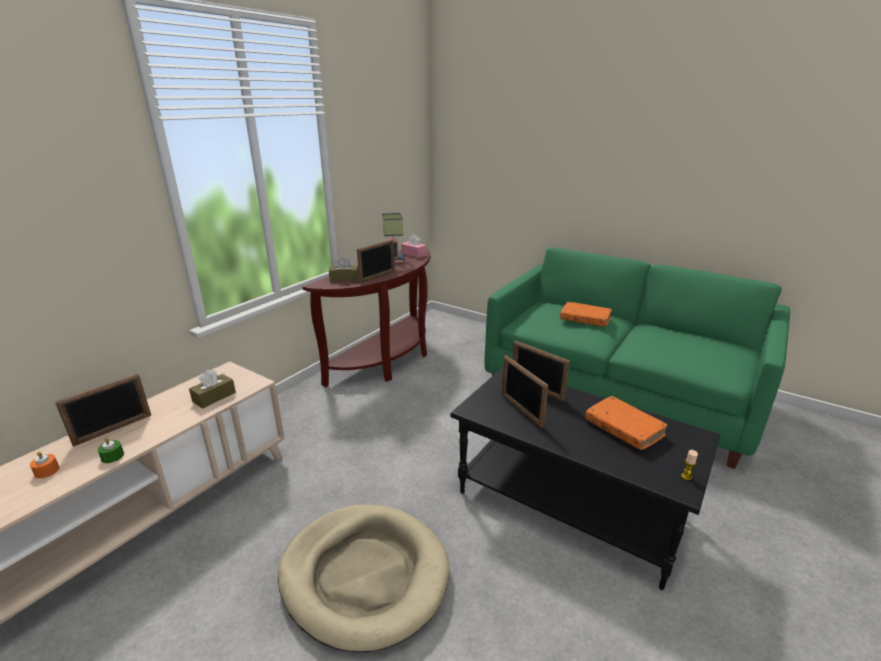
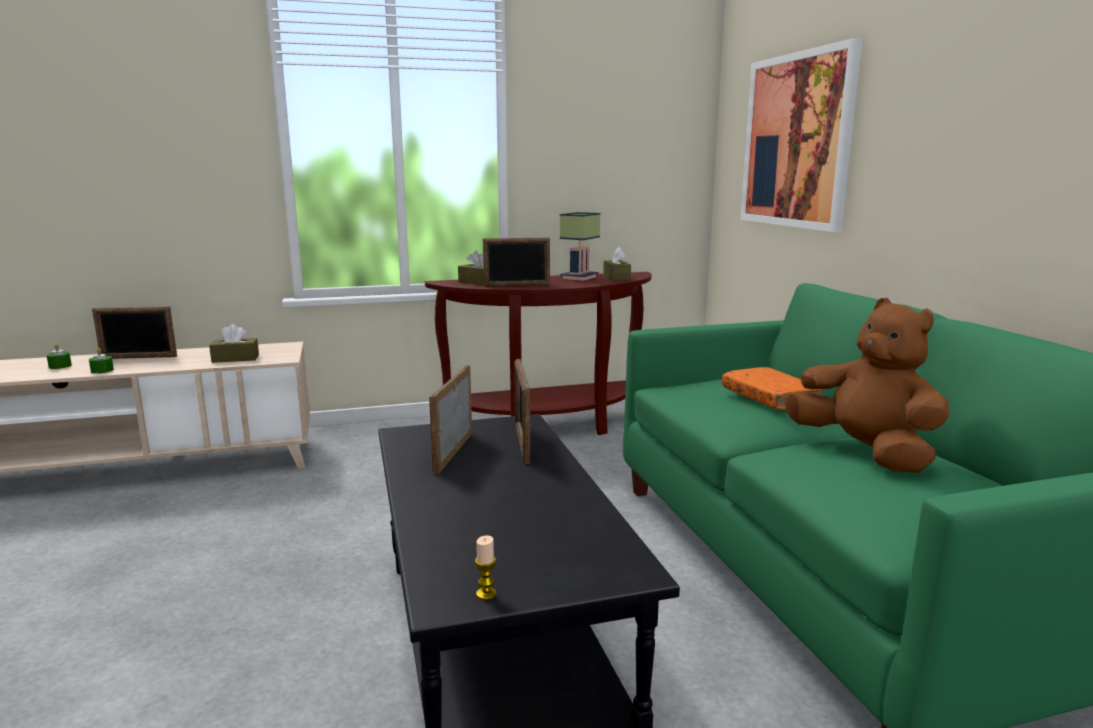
camera: 40 degrees right, 10 degrees down
orange candle [30,452,59,478] -> green candle [46,344,72,369]
beige dog bed [278,504,450,652] -> none
pink tissue box [401,234,427,258] -> brown tissue box [603,247,631,281]
orange book [585,396,668,450] -> none
none -> picture [740,38,862,232]
none -> brown plush toy [784,298,949,473]

